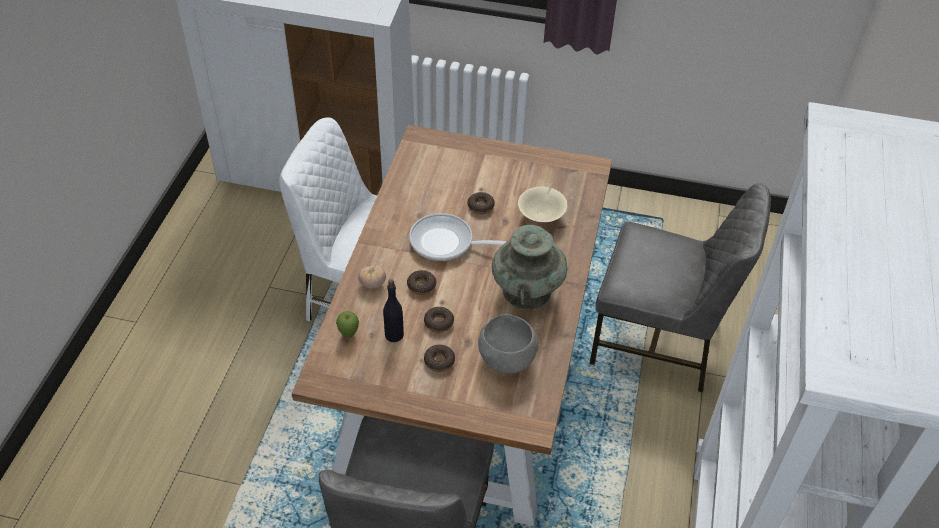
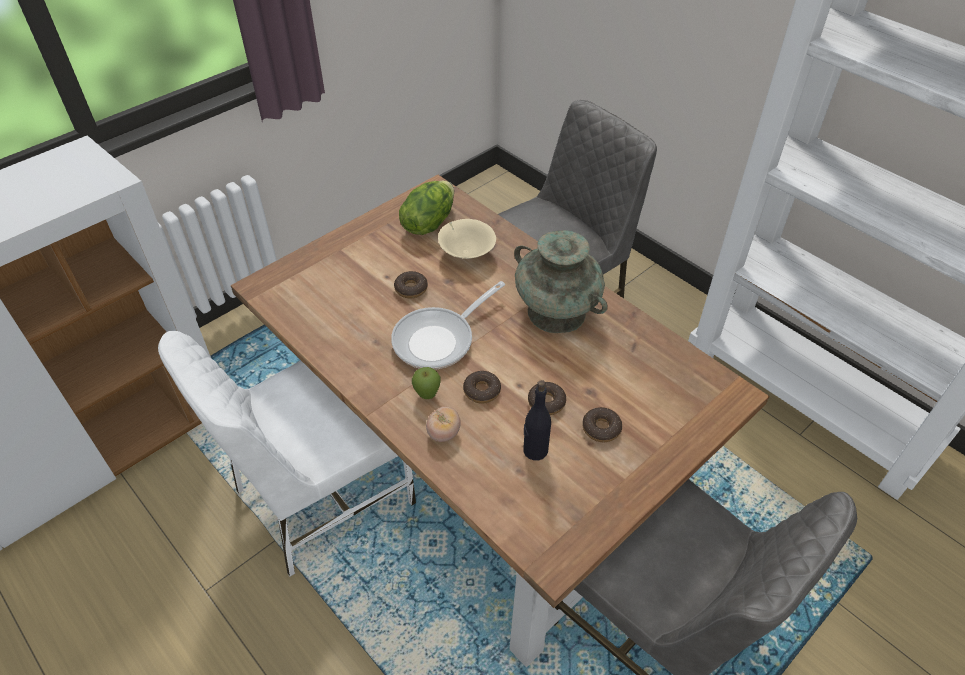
camera: 55 degrees left, 0 degrees up
apple [336,311,359,337] -> apple moved to [412,367,441,399]
grey bowl [478,314,538,374] -> none
none -> lettuce [399,180,454,235]

